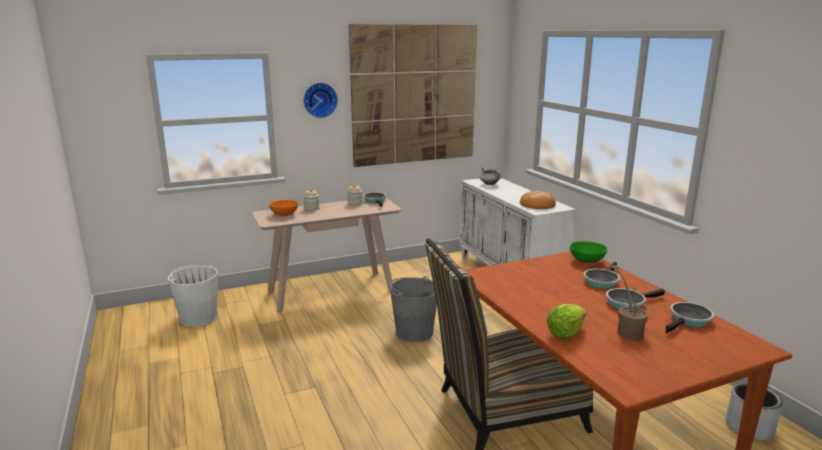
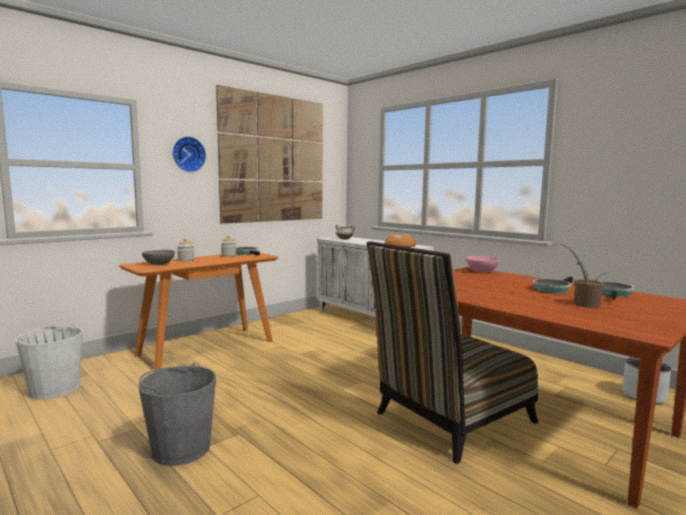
camera: 20 degrees left, 10 degrees down
beige console table [252,198,401,313] -> orange console table [119,253,278,372]
orange bowl [269,200,298,216] -> grey bowl [142,250,175,265]
grey bucket [390,276,437,342] -> grey bucket moved to [139,362,216,466]
lettuce [547,304,586,339] -> none
green bowl [570,241,607,263] -> pink bowl [466,256,500,273]
frying pan [584,262,620,289] -> none

